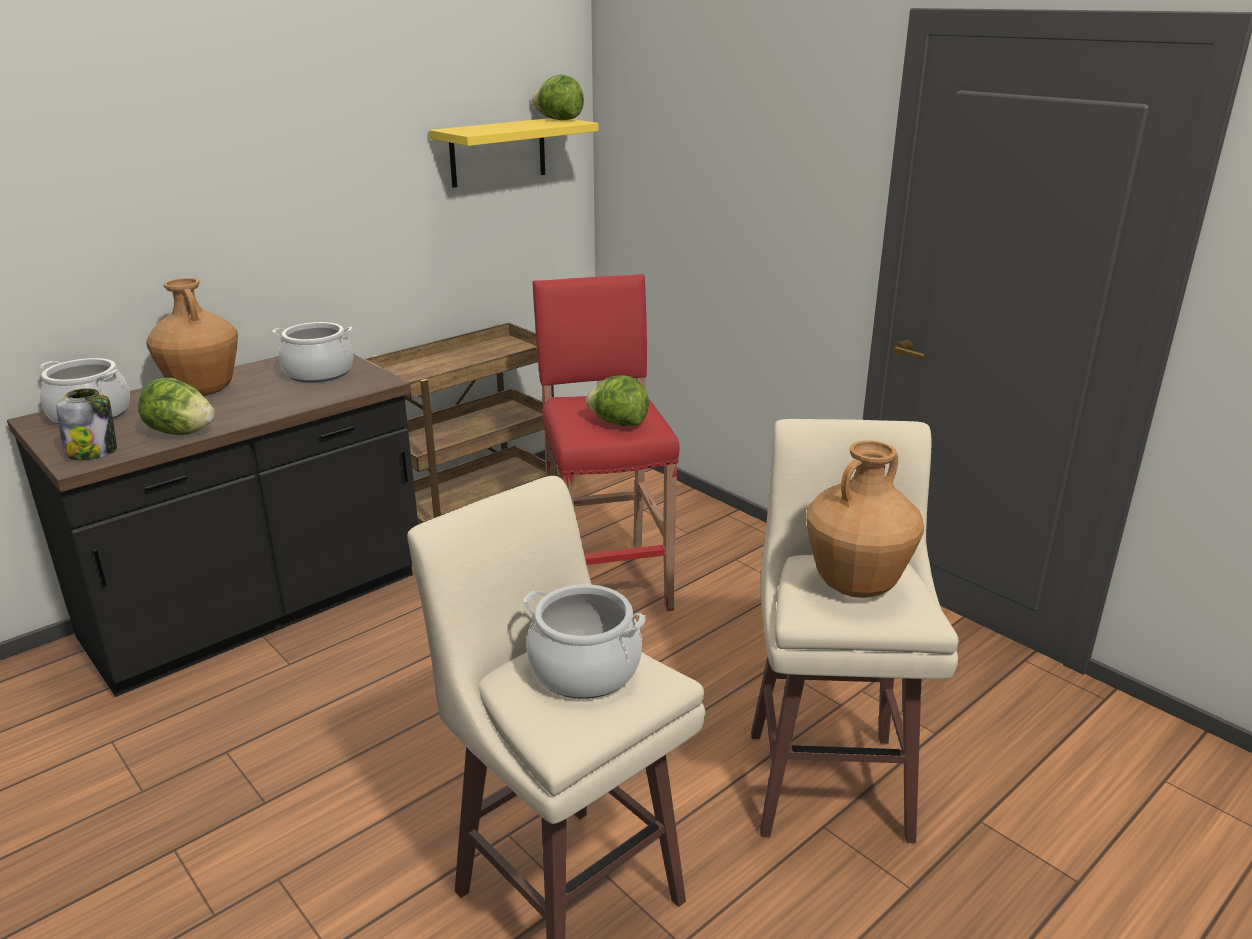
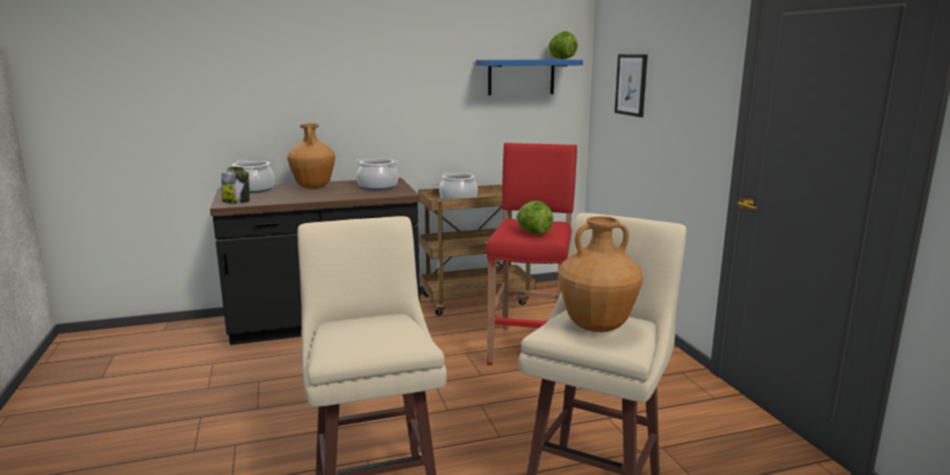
camera: 25 degrees right, 10 degrees down
lettuce [138,378,215,435] -> none
yellow shelf [429,118,598,188] -> blue shelf [476,59,583,95]
cooking pot [523,584,646,699] -> cooking pot moved to [439,172,478,200]
none -> picture [615,54,648,117]

